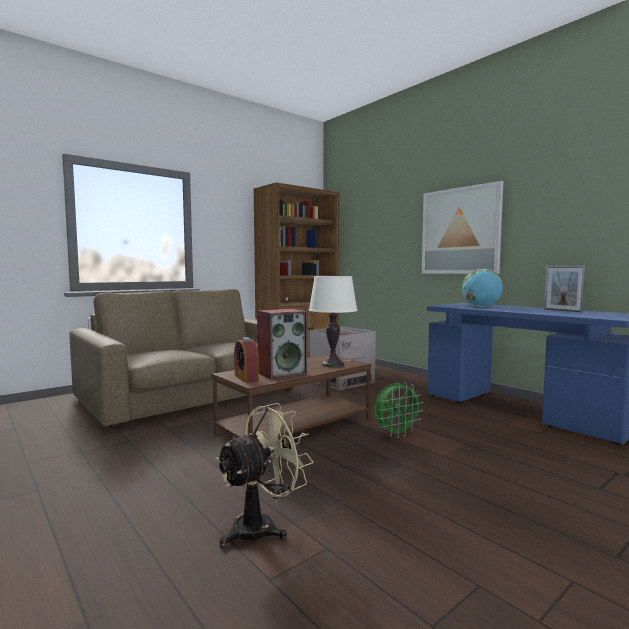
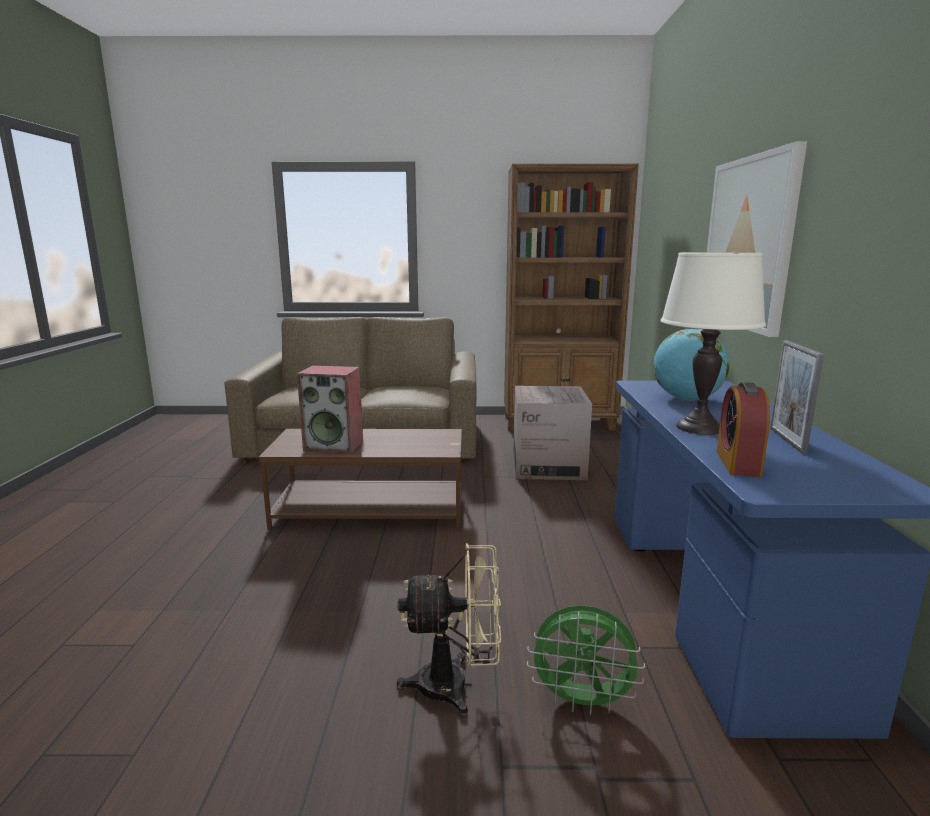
camera: 40 degrees right, 10 degrees up
beige fan [216,403,314,548] -> beige fan moved to [397,543,501,716]
alarm clock [234,337,259,383] -> alarm clock moved to [716,382,770,477]
white table lamp [309,276,358,367] -> white table lamp moved to [660,252,766,435]
green fan [374,382,423,438] -> green fan moved to [527,605,645,715]

